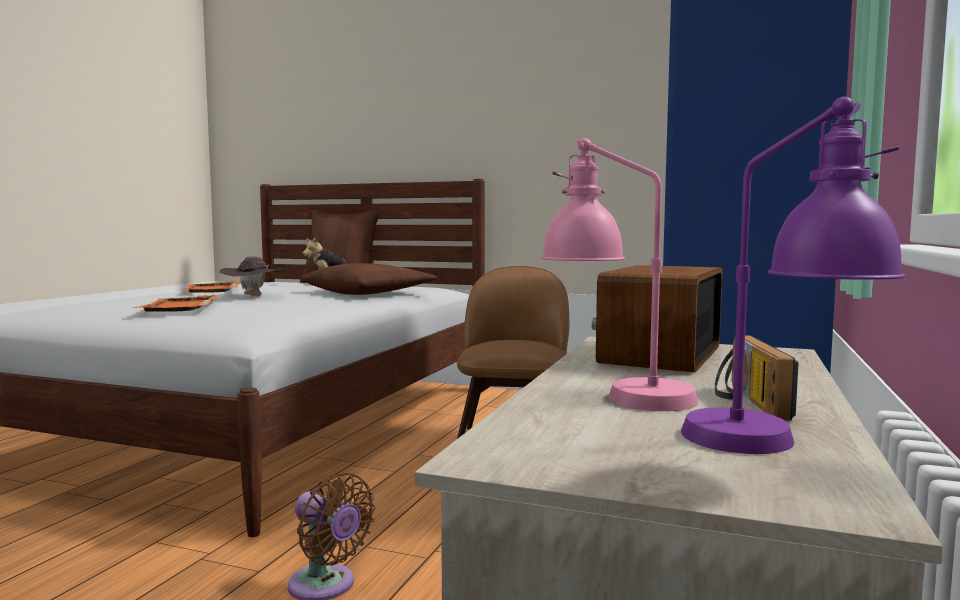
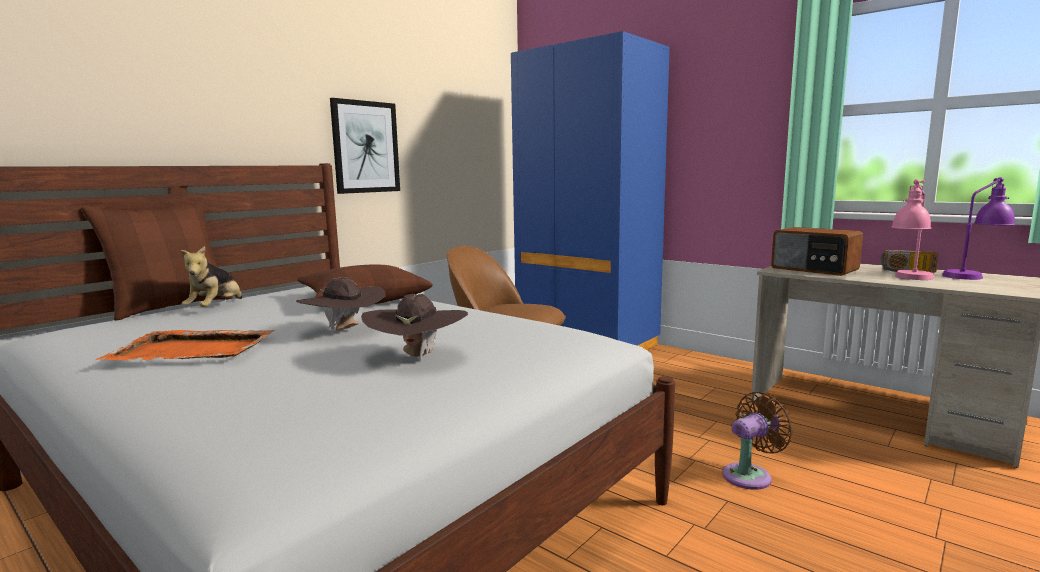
camera: 70 degrees left, 5 degrees up
orange tray [133,295,220,312] -> brown hat [361,294,468,362]
none -> picture [330,98,400,194]

